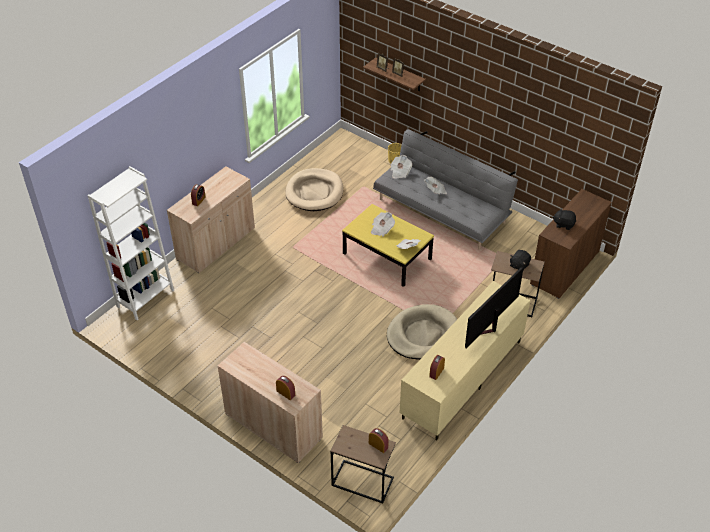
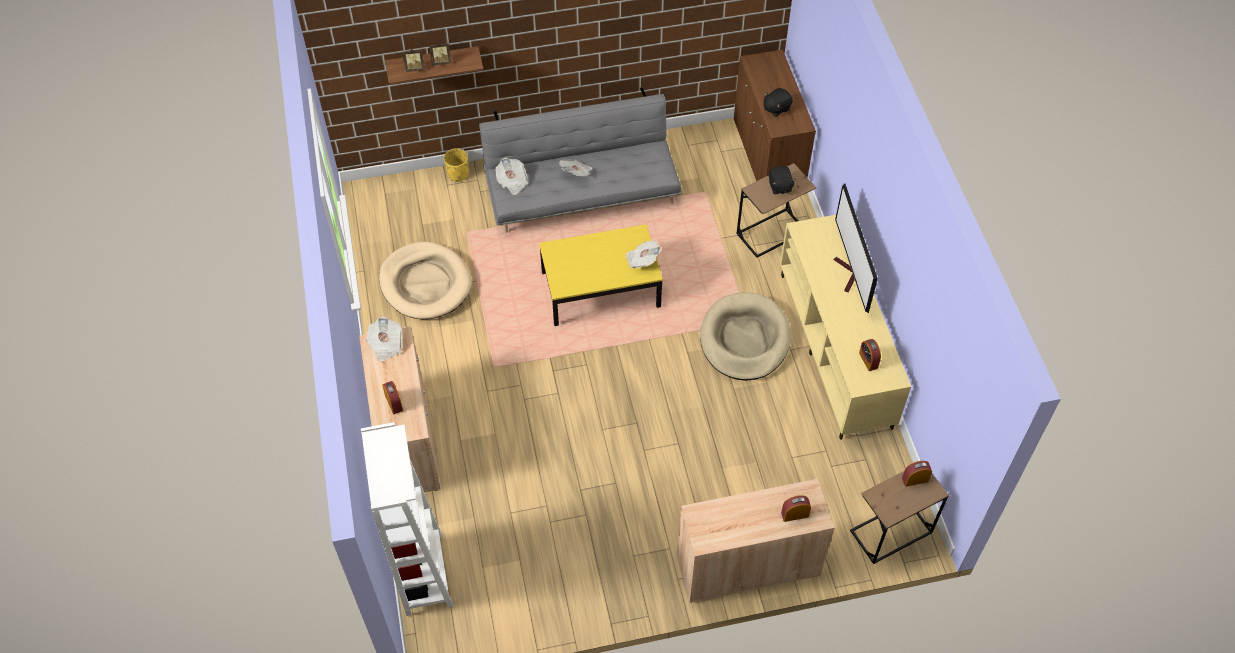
camera: 50 degrees left, 10 degrees up
newspaper [371,212,395,236] -> newspaper moved to [366,317,403,362]

